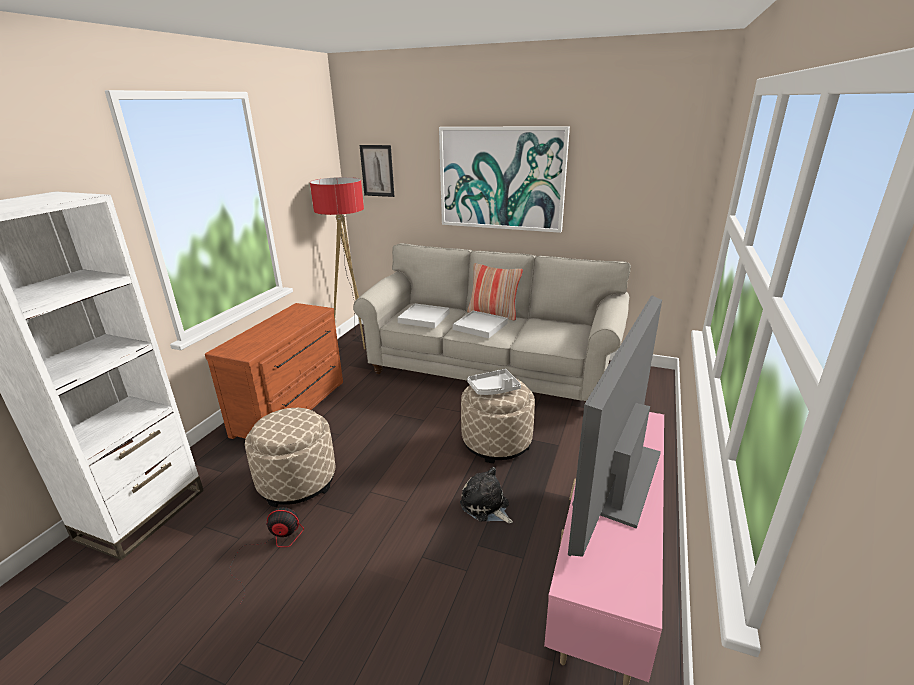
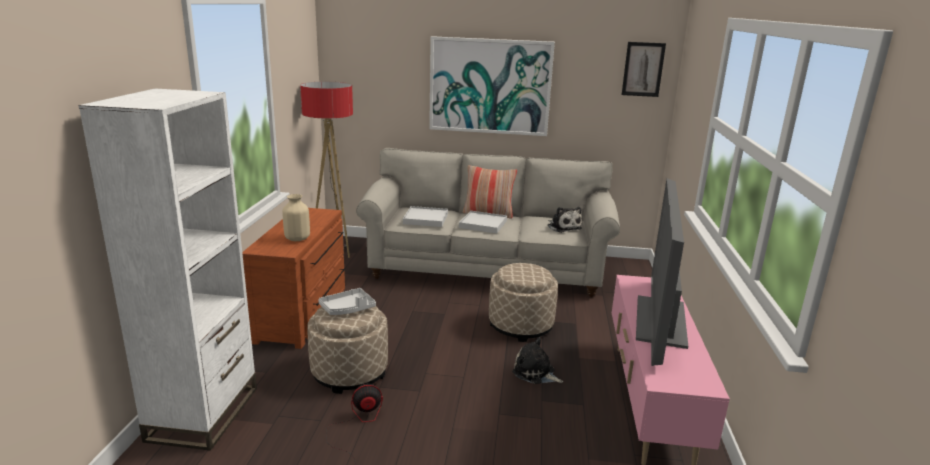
camera: 15 degrees left, 5 degrees down
picture [360,145,394,197] -> picture moved to [622,42,666,97]
grey tray [467,369,521,395] -> grey tray moved to [318,288,376,315]
none -> beige vase [282,194,310,241]
none -> plush toy [547,207,582,233]

